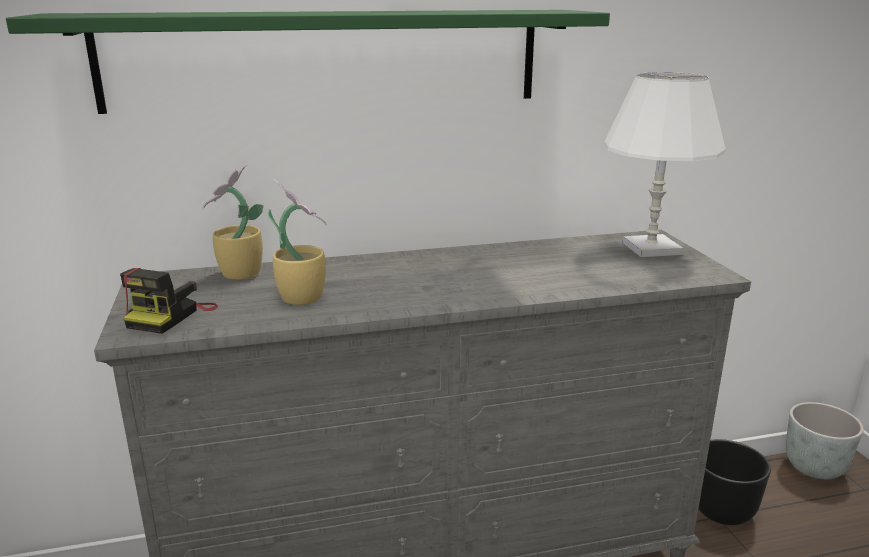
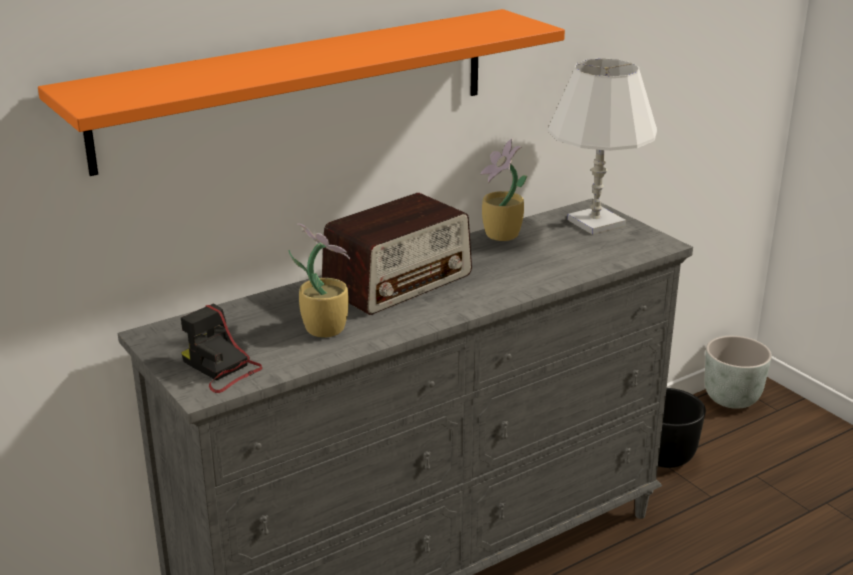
camera: 20 degrees left, 5 degrees up
green shelf [6,10,610,114] -> orange shelf [38,9,565,176]
camera [120,268,218,334] -> camera turned 135 degrees clockwise [181,304,262,393]
potted plant [202,164,263,280] -> potted plant moved to [480,139,528,241]
none -> radio [322,193,472,315]

